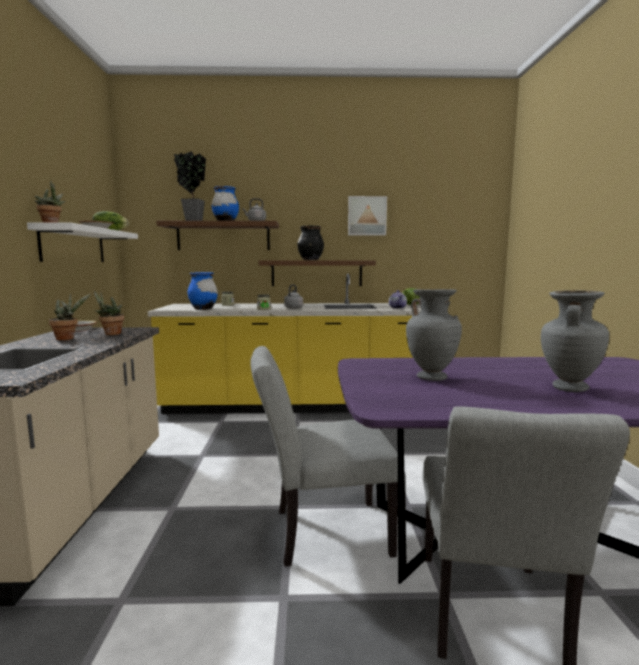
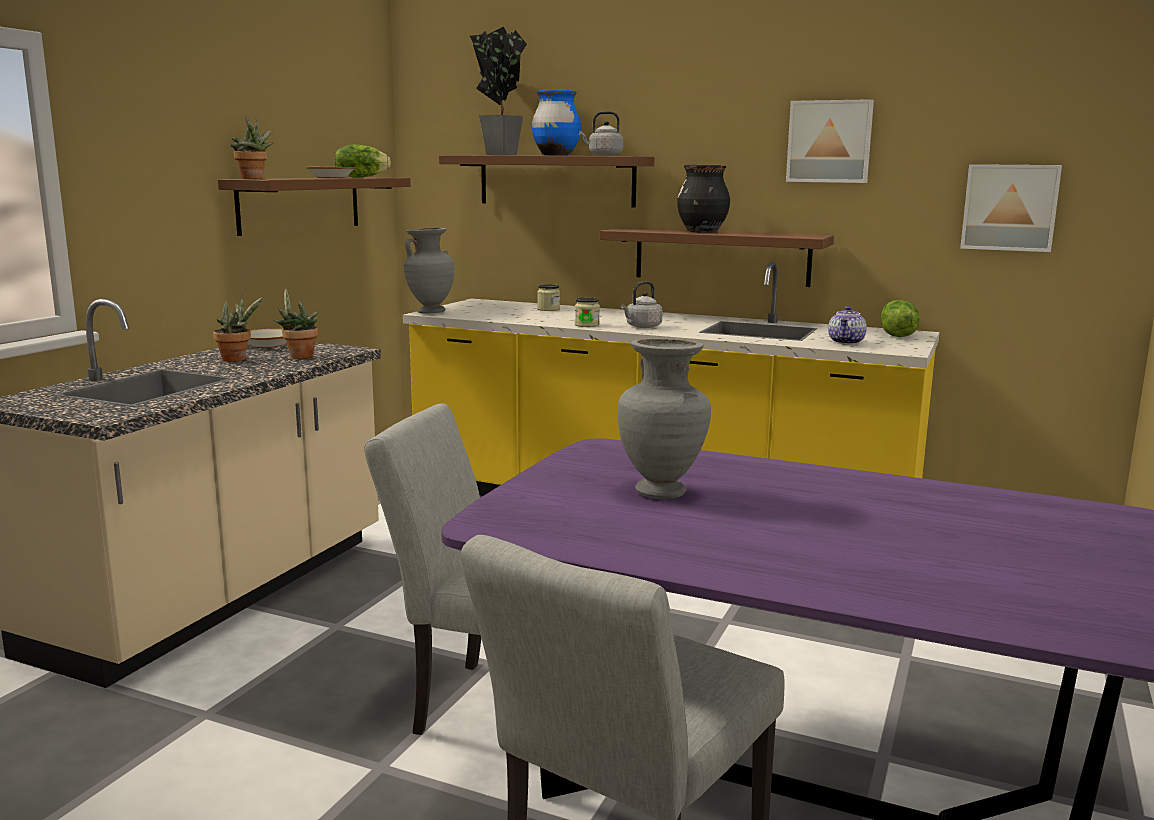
camera: 25 degrees right, 5 degrees up
white shelf [27,222,138,262] -> brown shelf [218,177,411,236]
blue vase [187,272,218,310] -> none
grey vase [541,290,609,392] -> grey vase moved to [404,228,454,314]
none -> picture [960,164,1062,252]

